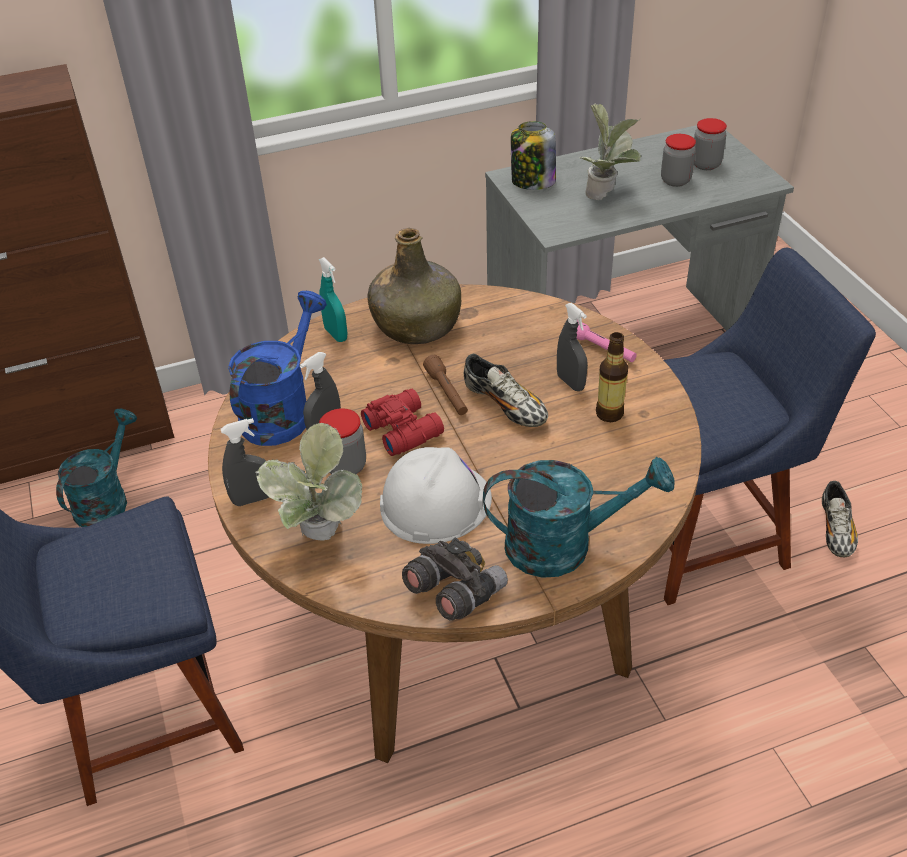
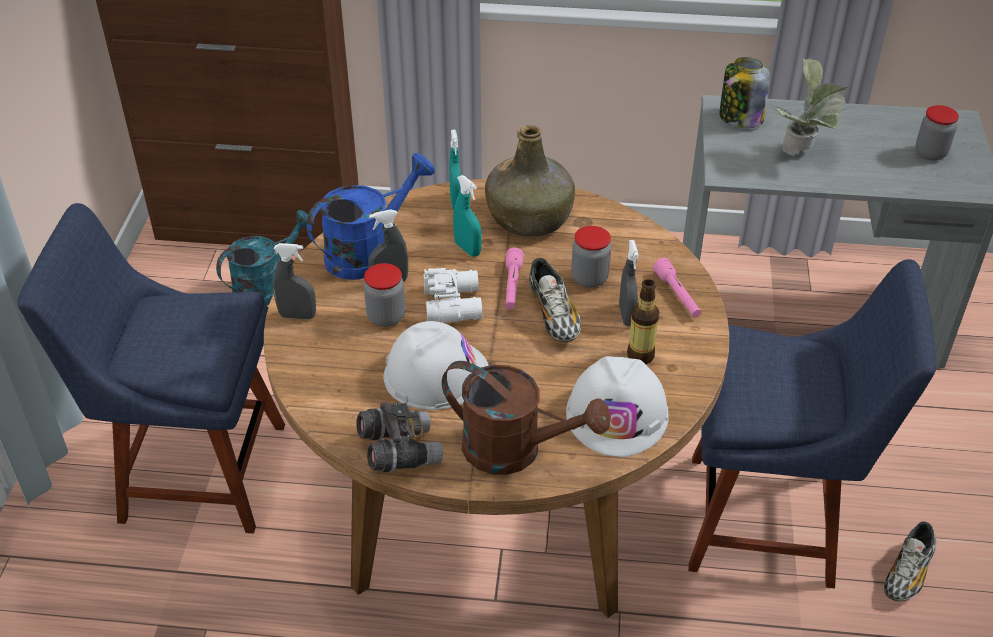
camera: 25 degrees right, 0 degrees up
potted plant [256,423,362,541] -> none
red binoculars [361,389,444,456] -> white binoculars [424,268,482,323]
brown flashlight [423,355,468,415] -> pink flashlight [505,248,524,310]
turquoise watering can [483,457,675,578] -> brown watering can [442,361,611,475]
jar [661,134,696,187] -> jar moved to [571,226,611,288]
none -> turquoise spray bottle [453,175,482,257]
none -> white hard hat [566,356,669,457]

